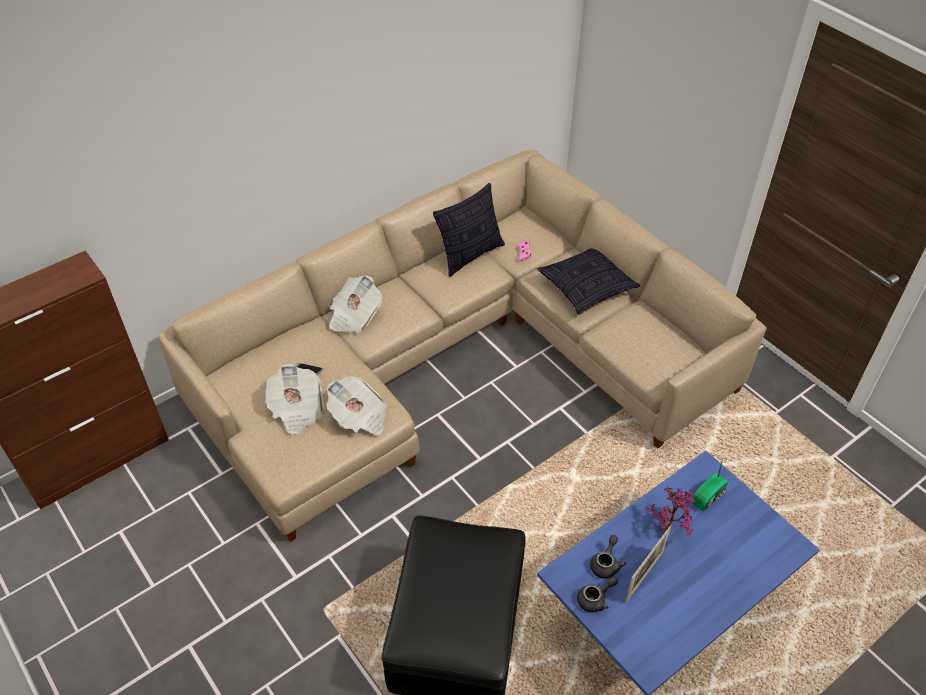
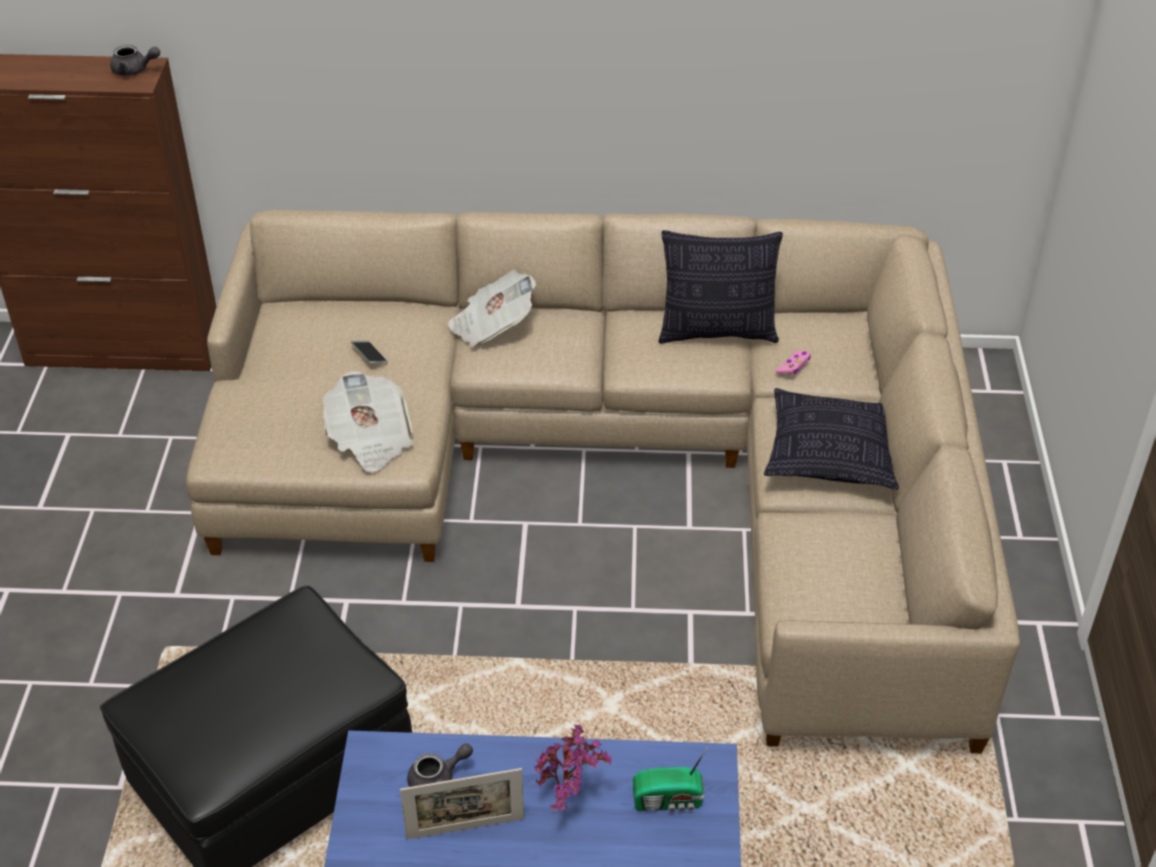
camera: 40 degrees right, 5 degrees down
newspaper [265,364,324,435] -> none
grey teapot [577,577,618,612] -> grey teapot moved to [110,45,160,76]

